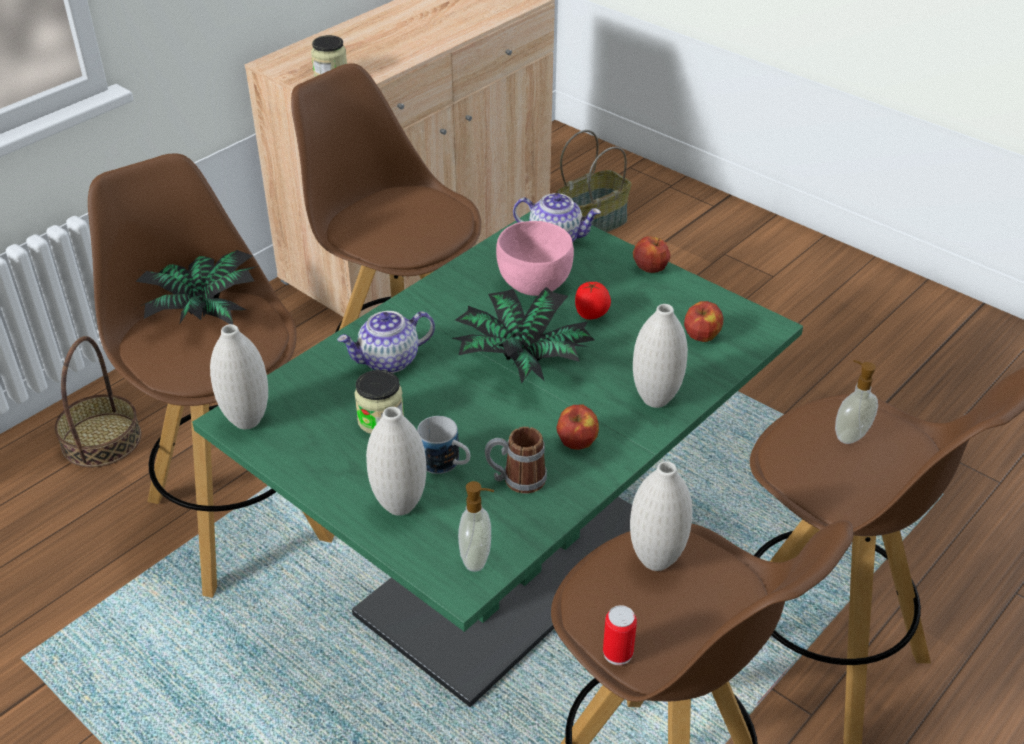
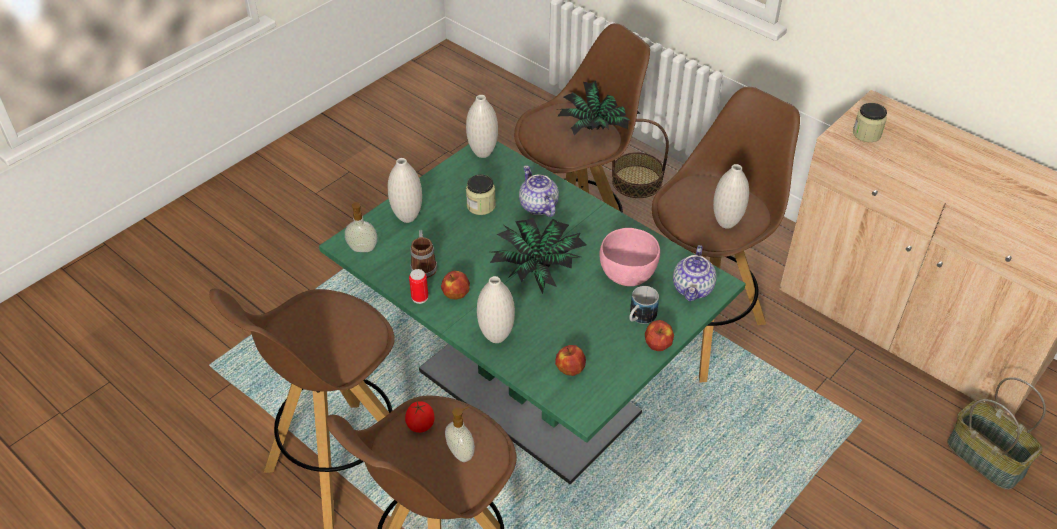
camera: 90 degrees right, 5 degrees up
mug [417,416,470,474] -> mug moved to [629,286,659,324]
tomato [575,282,611,320] -> tomato moved to [405,401,435,433]
can [603,605,637,665] -> can moved to [409,269,428,304]
white vase [630,461,693,571] -> white vase moved to [713,164,749,229]

